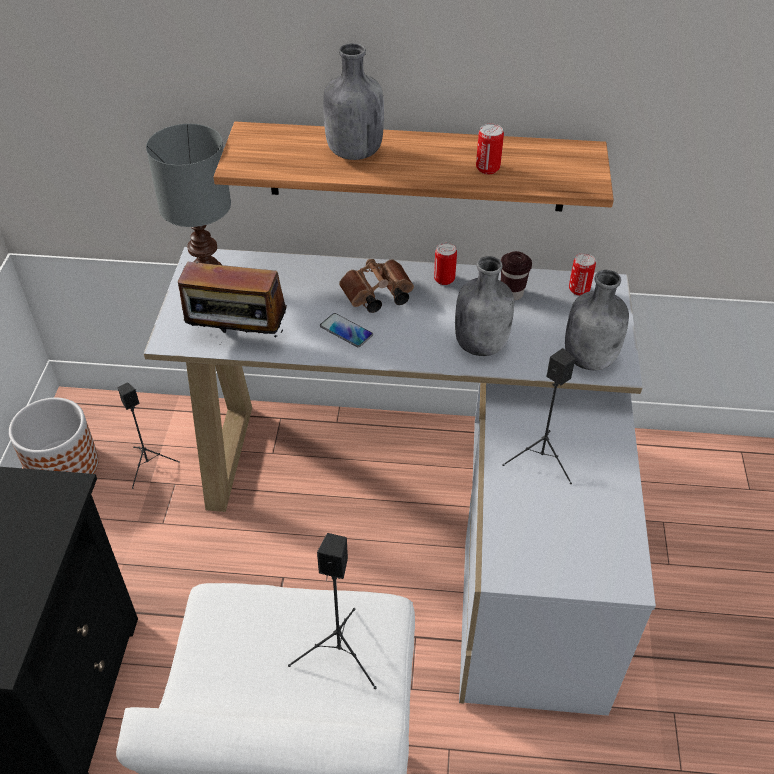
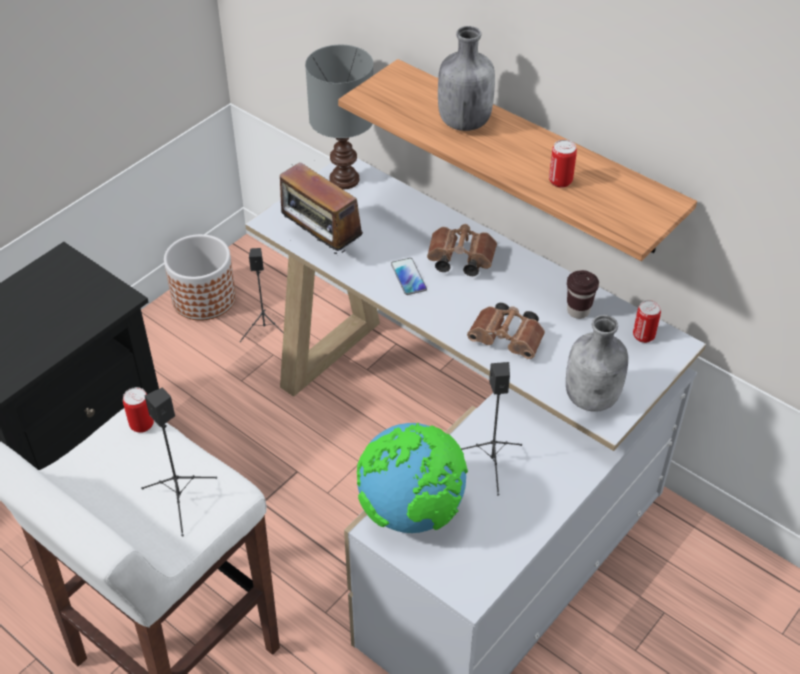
camera: 35 degrees right, 0 degrees up
can [434,243,457,285] -> can moved to [123,387,154,433]
grey bottle [455,256,514,356] -> brown binoculars [467,303,545,359]
none -> globe [357,423,468,533]

